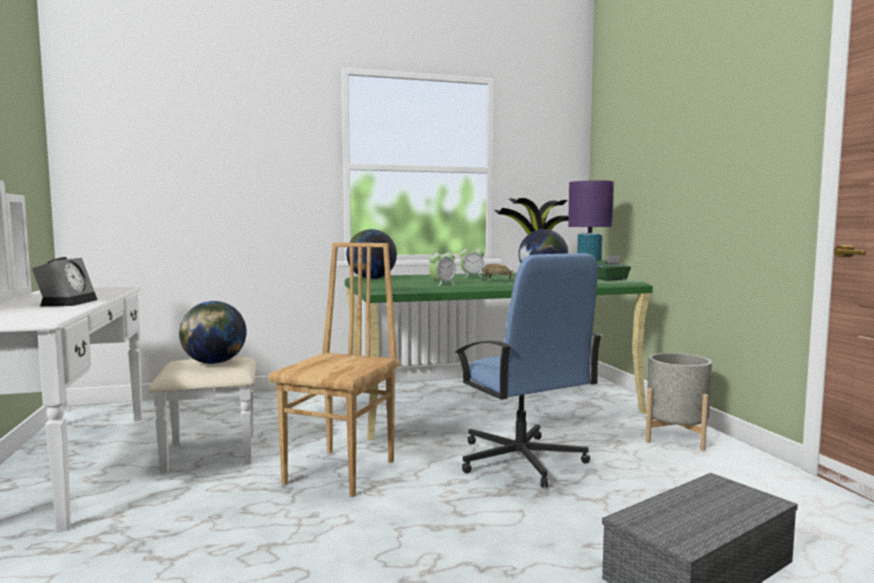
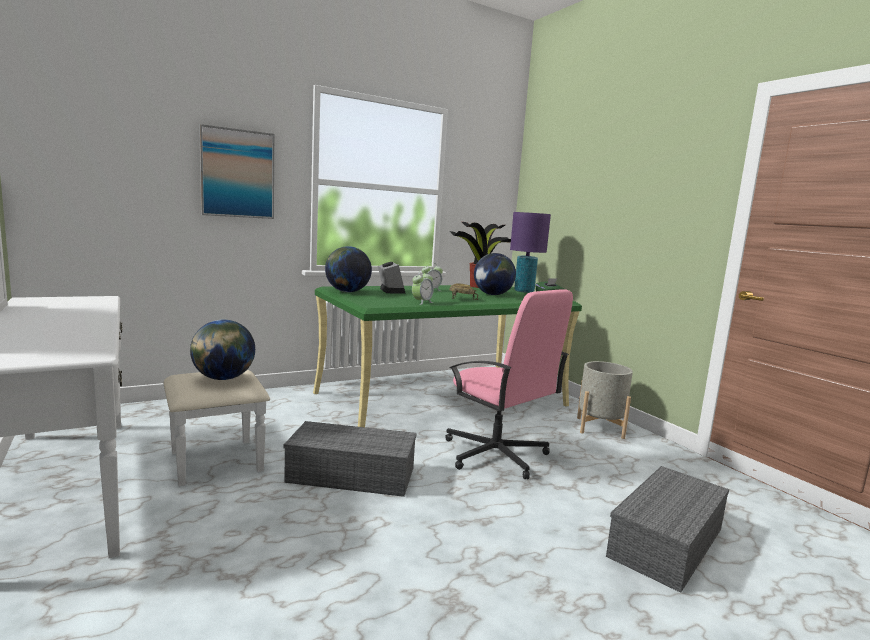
camera: 15 degrees left, 5 degrees up
alarm clock [32,257,97,306] -> alarm clock moved to [378,262,406,294]
brown chair [268,242,399,497] -> grey storage box [284,421,417,497]
blue office chair [455,253,602,487] -> pink office chair [445,289,573,479]
none -> picture [199,124,274,219]

